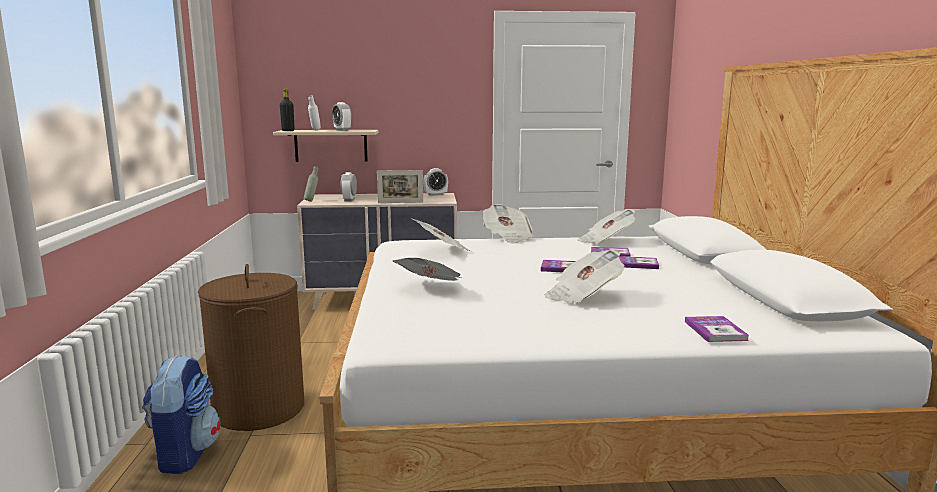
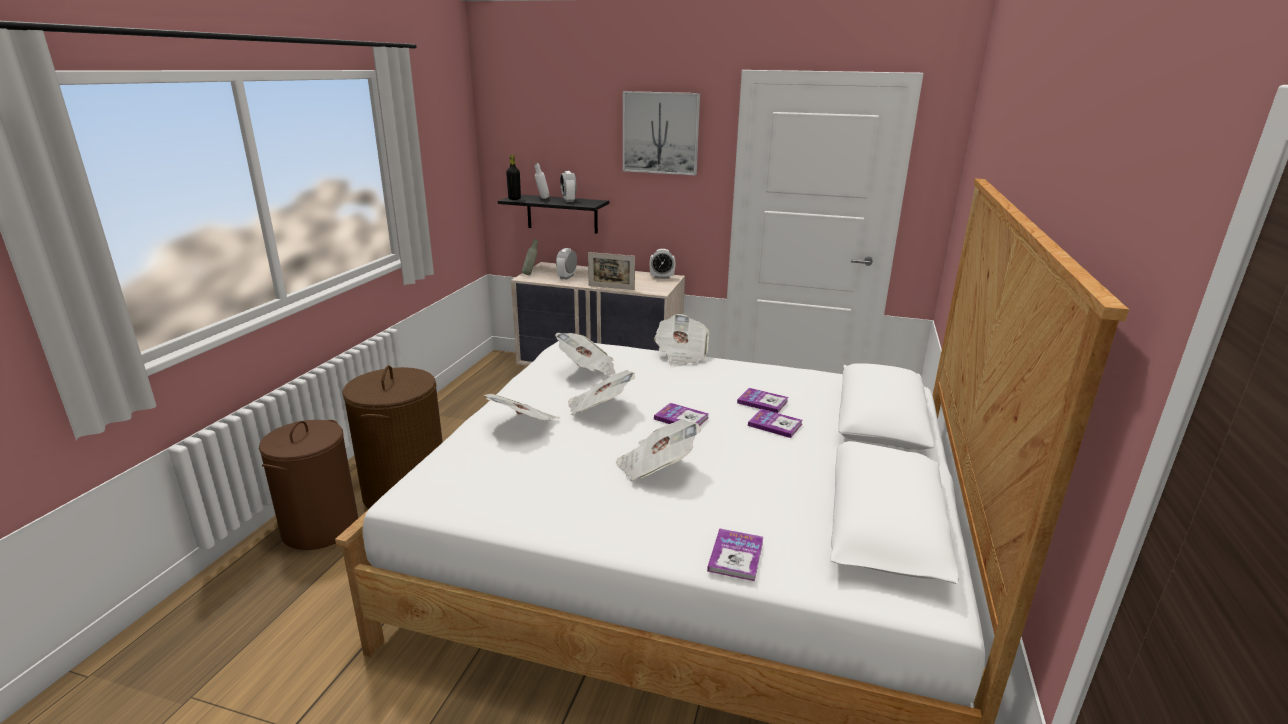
camera: 20 degrees right, 10 degrees up
backpack [142,355,221,474] -> brown laundry basket [259,420,358,550]
beige shelf [273,130,378,162] -> black shelf [498,195,609,234]
newspaper [578,209,635,244] -> newspaper moved to [568,370,635,415]
none -> picture [623,91,700,175]

